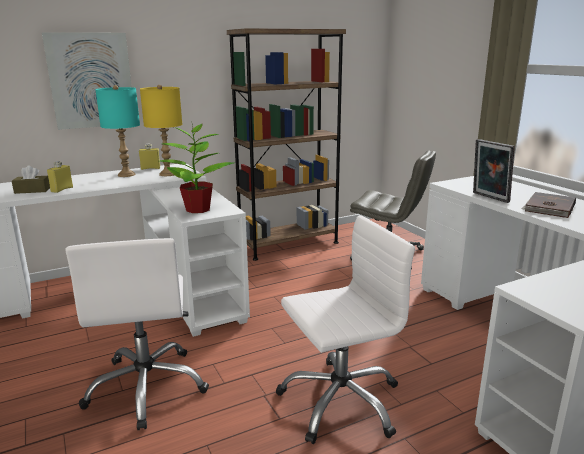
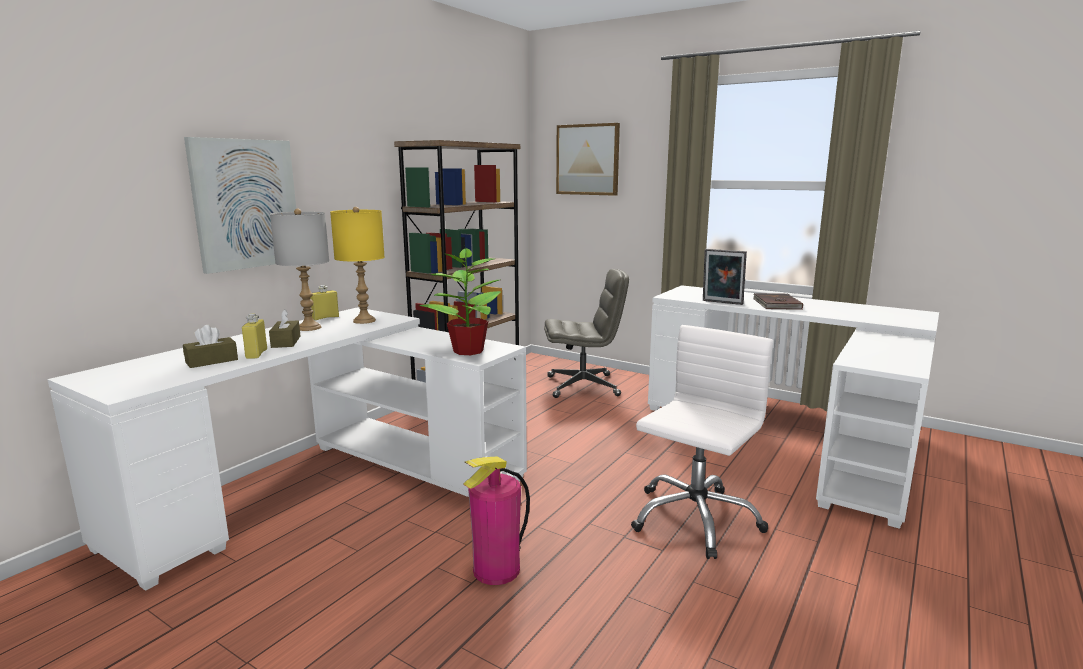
camera: 30 degrees left, 5 degrees down
white office chair [65,238,209,430] -> fire extinguisher [463,456,530,585]
turquoise table lamp [95,85,140,177] -> grey table lamp [270,209,329,331]
none -> brown tissue box [269,309,300,348]
none -> picture [556,123,620,196]

